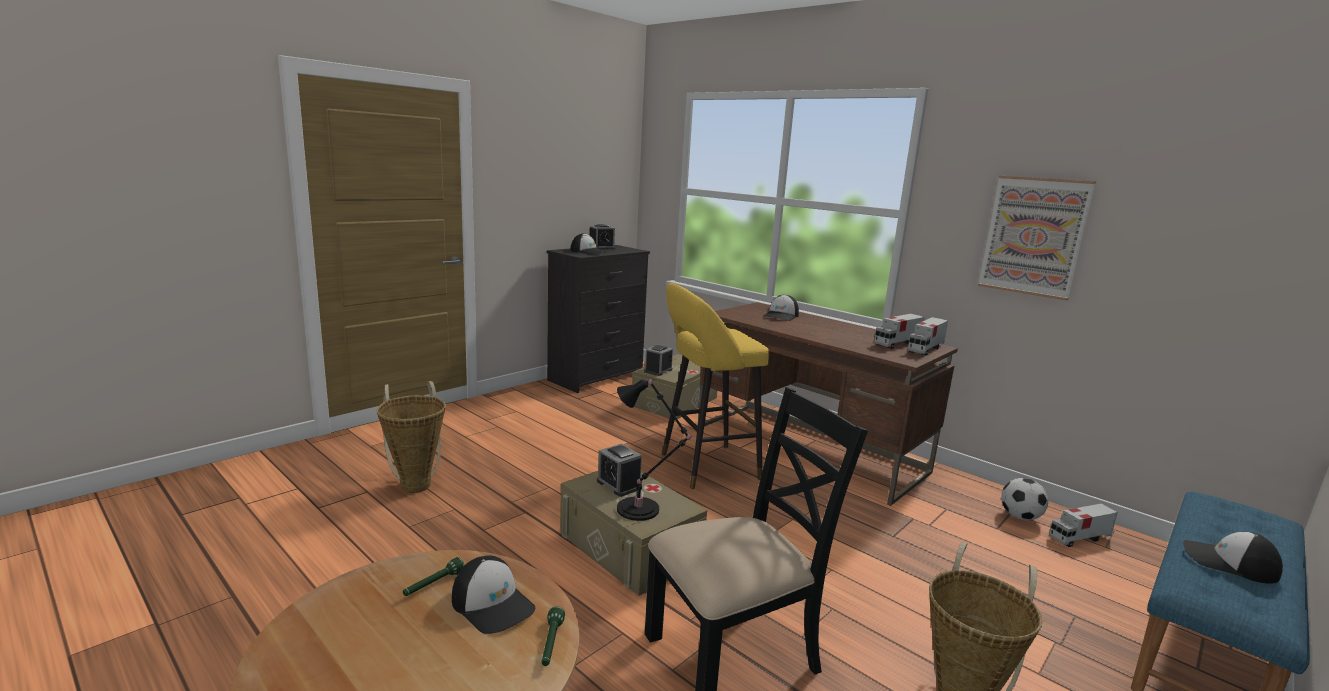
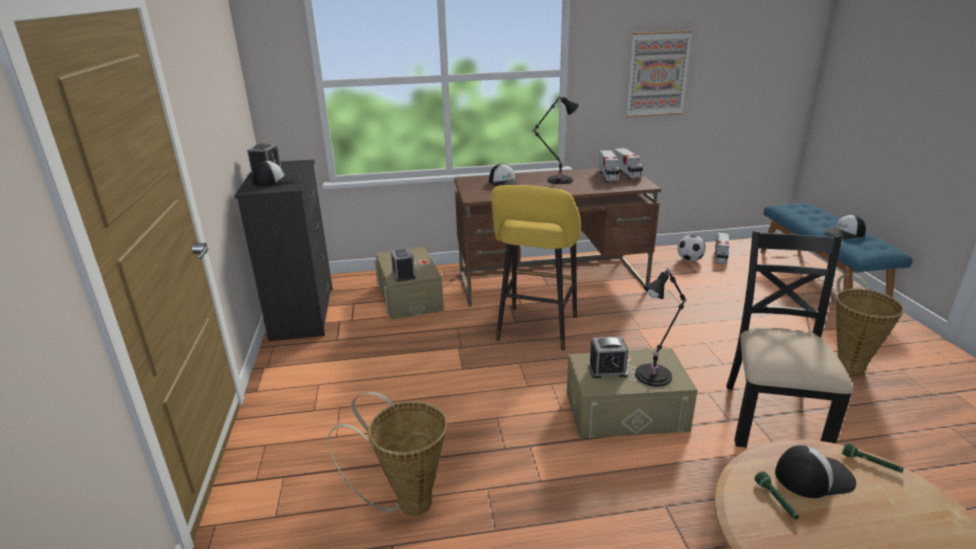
camera: 50 degrees left, 10 degrees up
none -> black table lamp [532,96,579,184]

